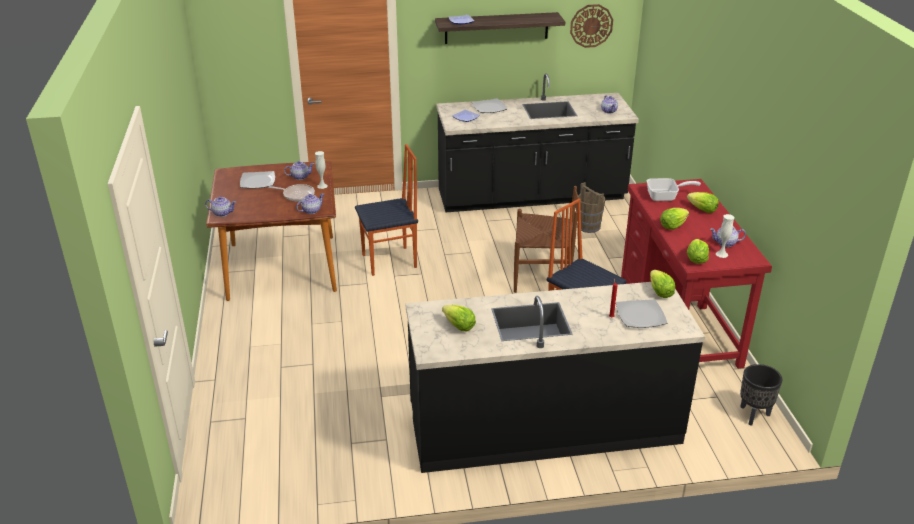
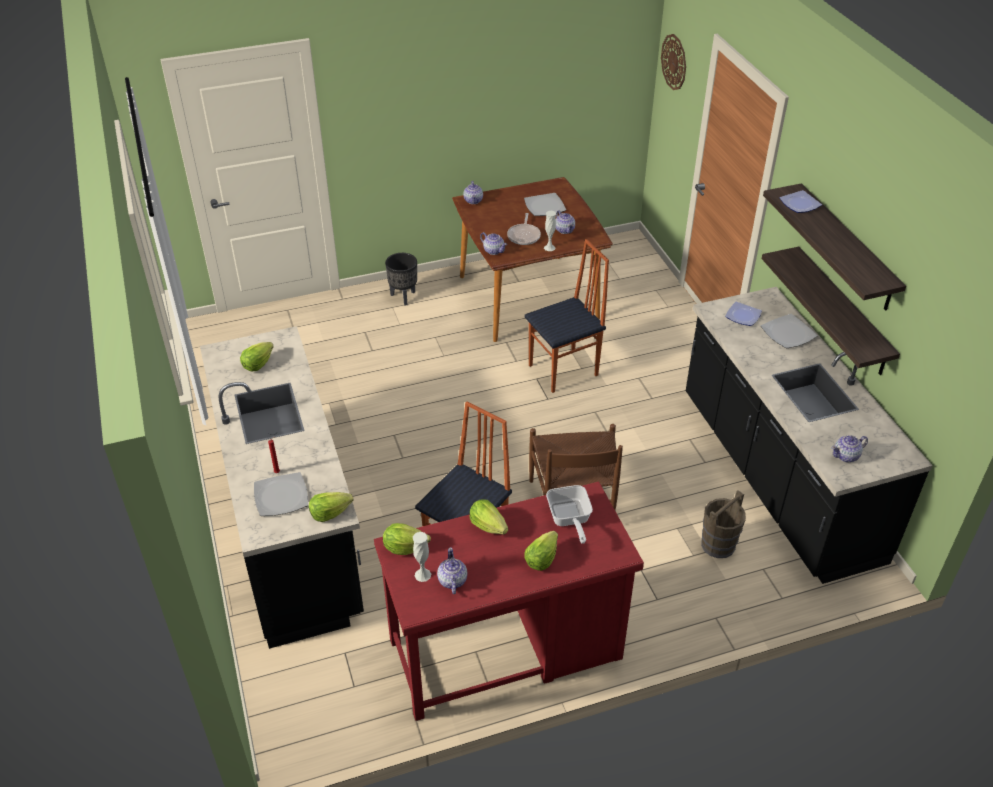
camera: 80 degrees right, 10 degrees up
chair [355,144,418,276] -> chair turned 90 degrees counterclockwise [525,239,609,393]
wall clock [570,4,613,48] -> wall clock moved to [661,34,686,90]
black planter [740,364,782,426] -> black planter moved to [385,253,417,306]
none -> shelf [762,247,900,375]

